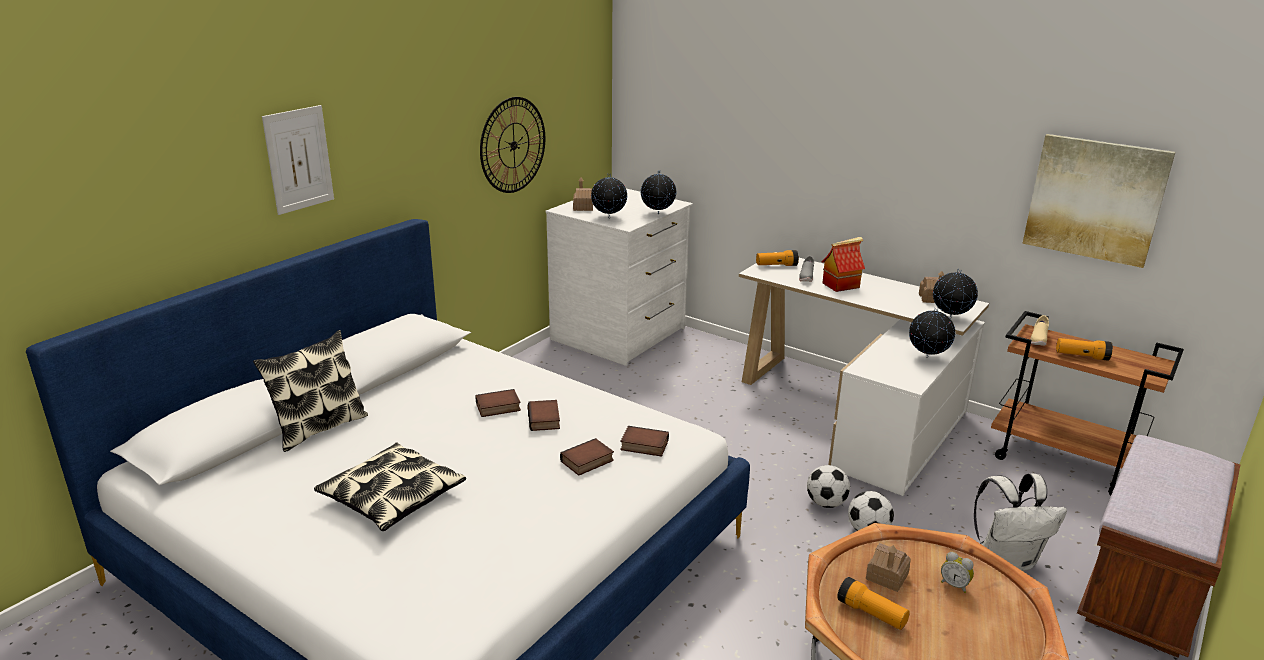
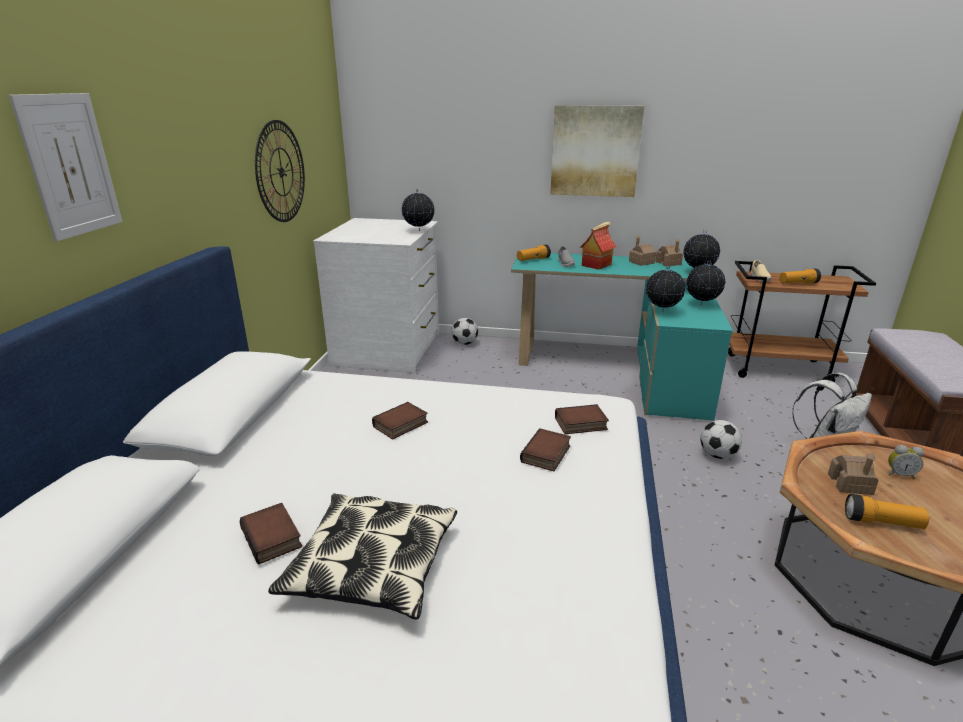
camera: 25 degrees left, 0 degrees up
pillow [253,330,368,452] -> none
book [527,400,560,431] -> book moved to [240,503,302,564]
toy house [573,178,593,211] -> toy house moved to [629,234,656,266]
globe [591,173,627,218] -> globe moved to [646,266,685,312]
white desk [739,252,989,496] -> turquoise desk [511,253,733,421]
football [807,465,850,508] -> football moved to [451,318,478,345]
picture [1022,134,1176,268] -> picture moved to [550,105,644,197]

